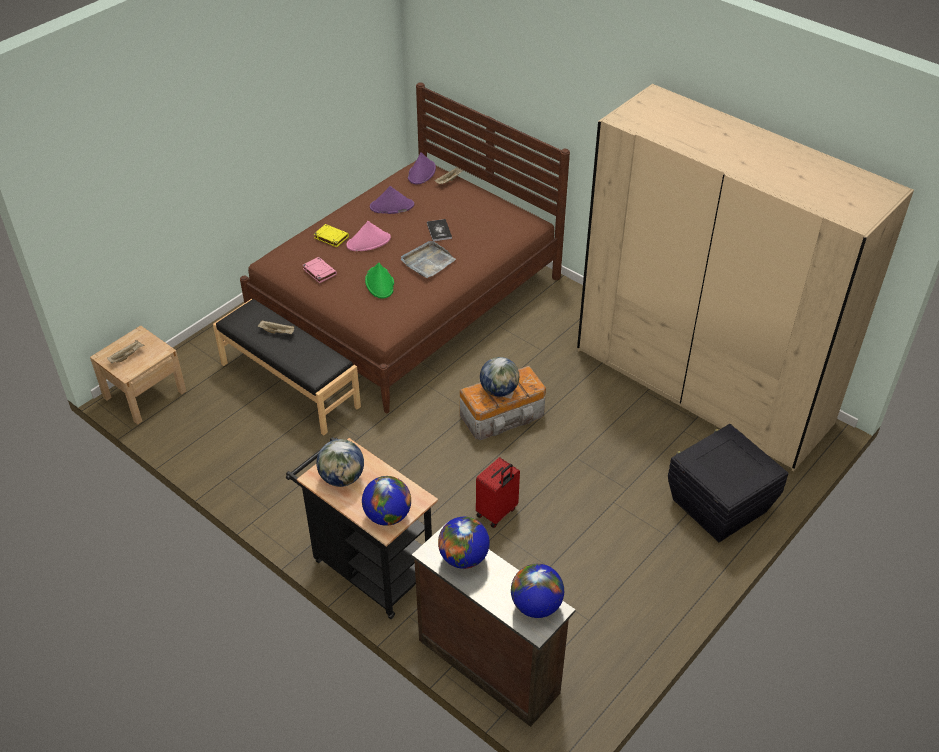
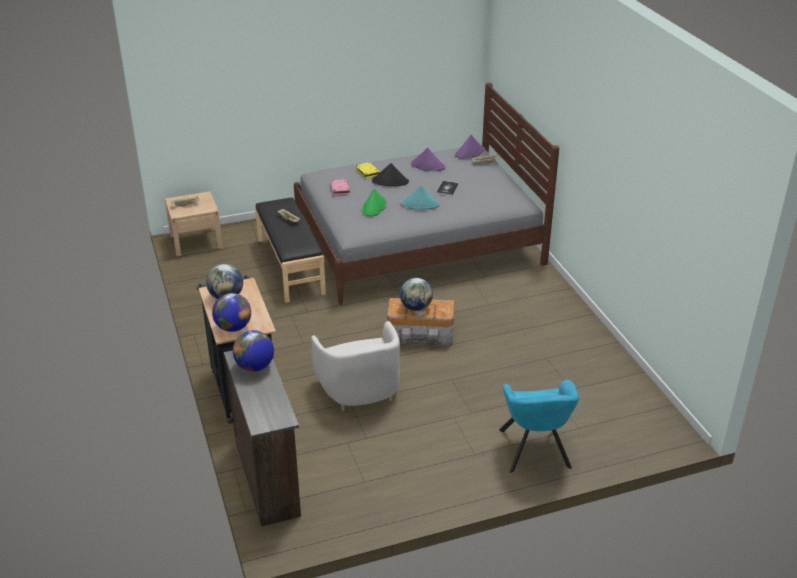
camera: 30 degrees right, 10 degrees down
brown bed [240,82,570,413] -> grey bed [294,82,559,305]
pink hat [346,221,391,251] -> black hat [372,163,409,186]
grey tray [401,241,456,278] -> turquoise hat [401,185,440,210]
red suitcase [476,457,520,528] -> white armchair [311,321,400,411]
globe [511,564,564,618] -> none
beige wardrobe [577,84,914,472] -> none
black storage box [668,424,789,542] -> turquoise armchair [499,380,579,473]

